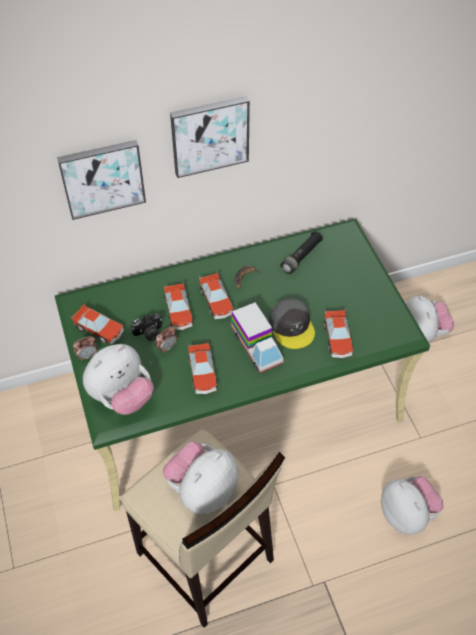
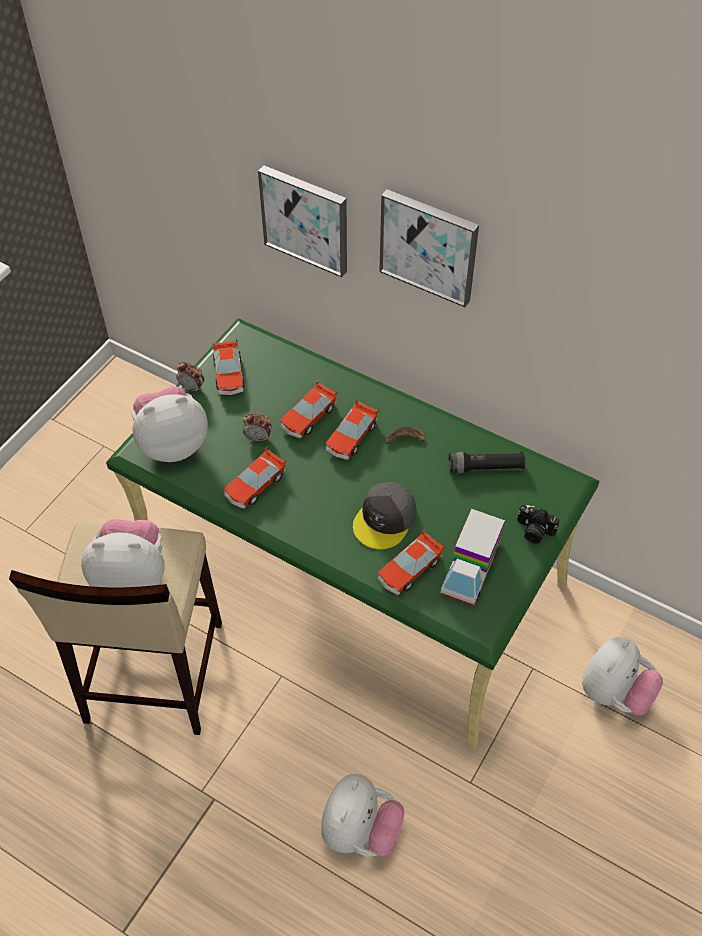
camera: 50 degrees right, 0 degrees up
plush toy [83,344,154,415] -> plush toy turned 150 degrees clockwise [132,386,208,462]
camera [131,314,162,341] -> camera moved to [517,505,560,544]
toy truck [231,302,284,373] -> toy truck moved to [440,509,505,606]

